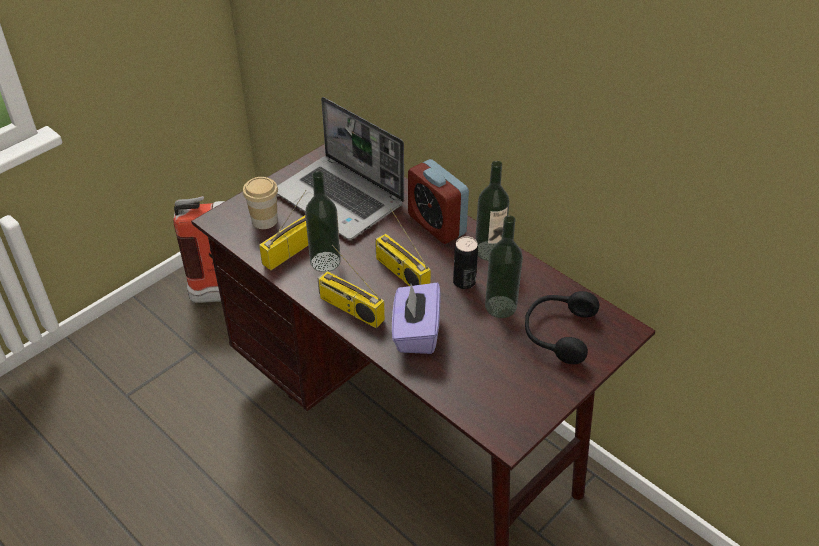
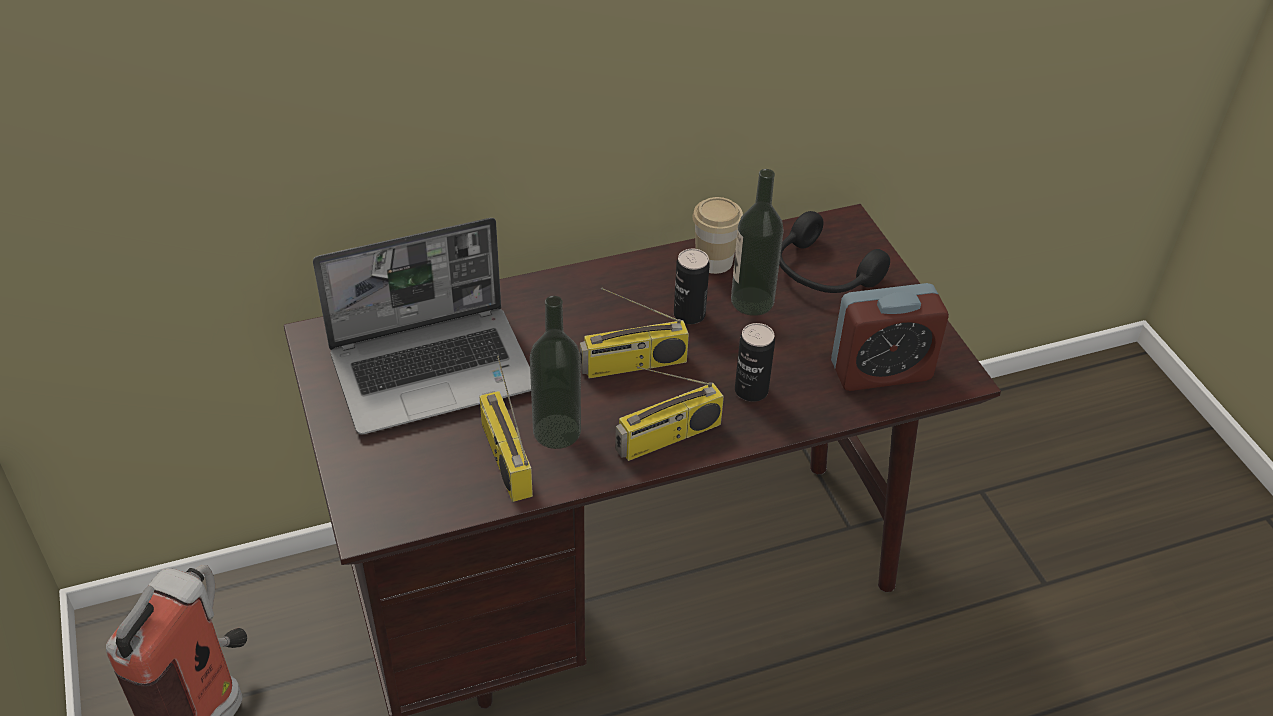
camera: 65 degrees left, 0 degrees up
cup [243,177,278,229] -> cup moved to [692,197,743,274]
purple tissue box [392,283,441,354] -> can [735,323,775,402]
alarm clock [408,159,469,244] -> alarm clock moved to [831,283,949,391]
bottle [475,161,510,261] -> none

